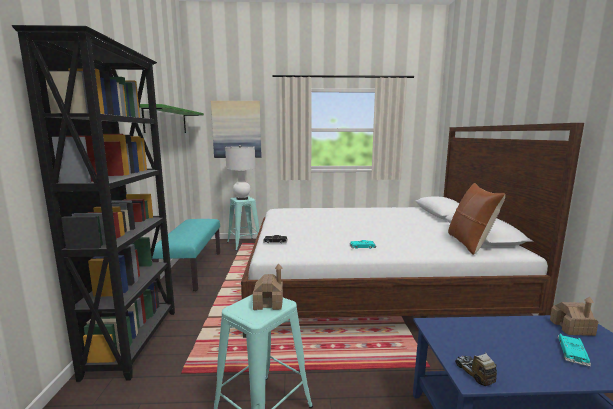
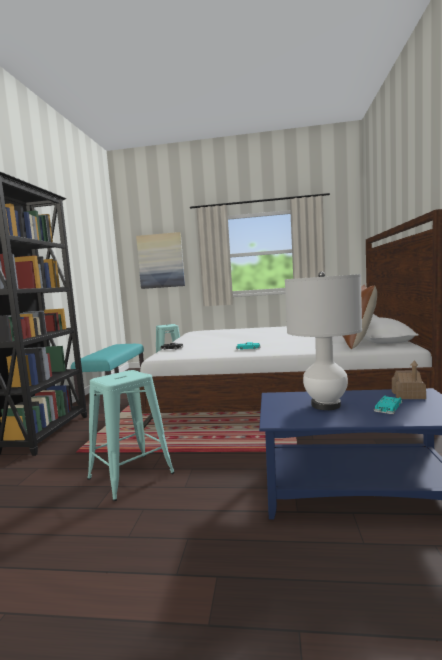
camera: 10 degrees right, 5 degrees down
green shelf [139,104,204,133] -> none
white table lamp [225,145,256,200] -> white table lamp moved to [285,272,362,410]
toy house [253,263,283,310] -> none
toy truck [455,352,497,386] -> none

